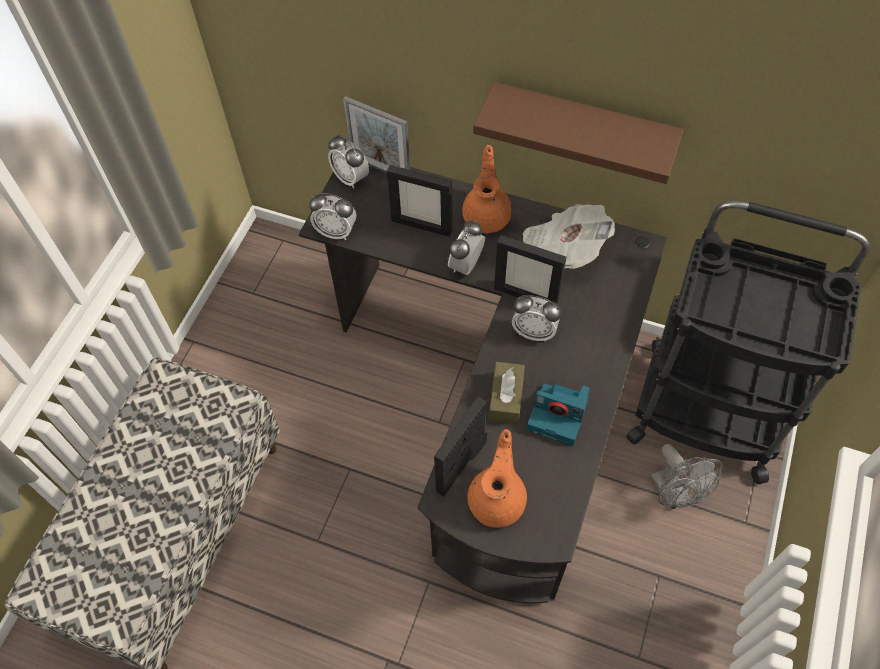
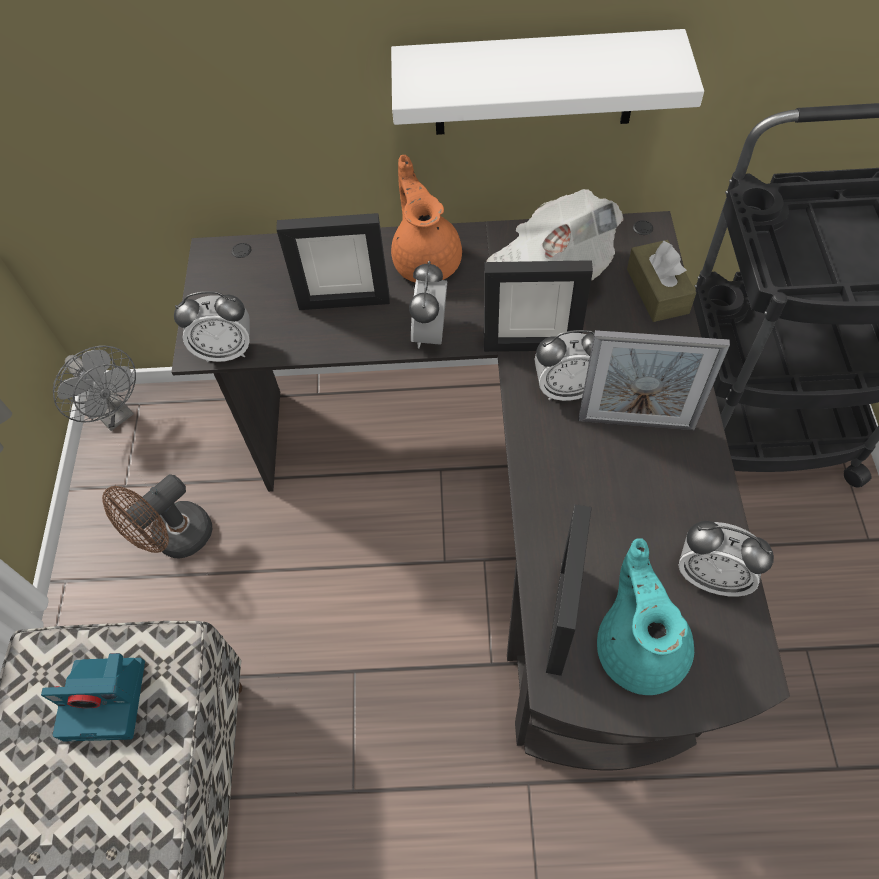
camera: 20 degrees left, 0 degrees up
alarm clock [328,135,369,189] -> alarm clock moved to [678,521,774,597]
picture frame [343,96,410,173] -> picture frame moved to [579,330,730,430]
orange teapot [467,429,527,528] -> turquoise teapot [597,538,694,695]
brown shelf [473,82,684,184] -> white shelf [391,29,704,135]
brown tissue box [489,362,525,424] -> brown tissue box moved to [627,240,696,322]
camera [527,383,590,446] -> camera moved to [41,653,145,741]
grey fan [651,444,723,510] -> grey fan moved to [53,346,136,431]
none -> brown fan [102,474,212,558]

